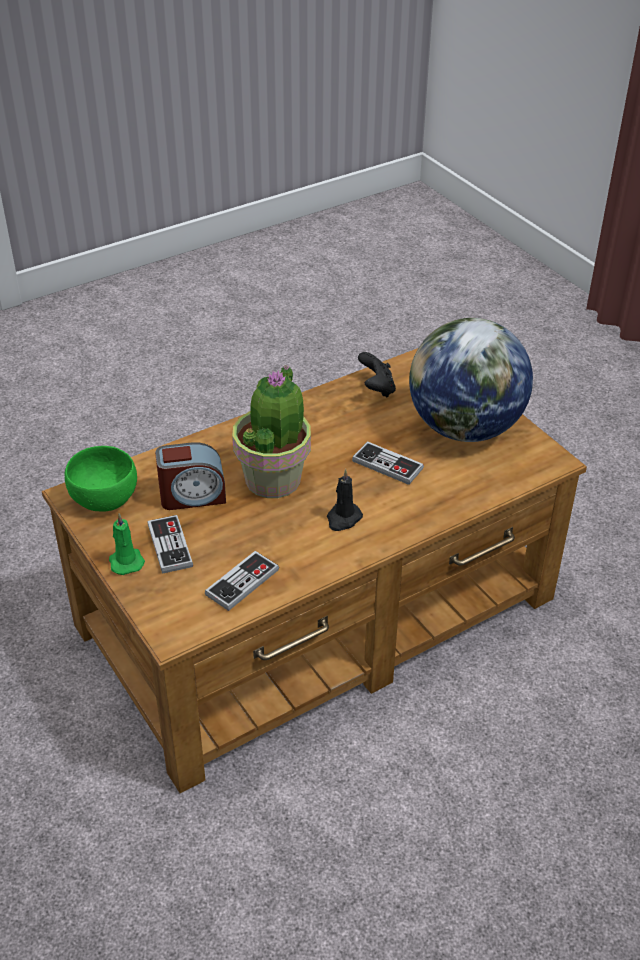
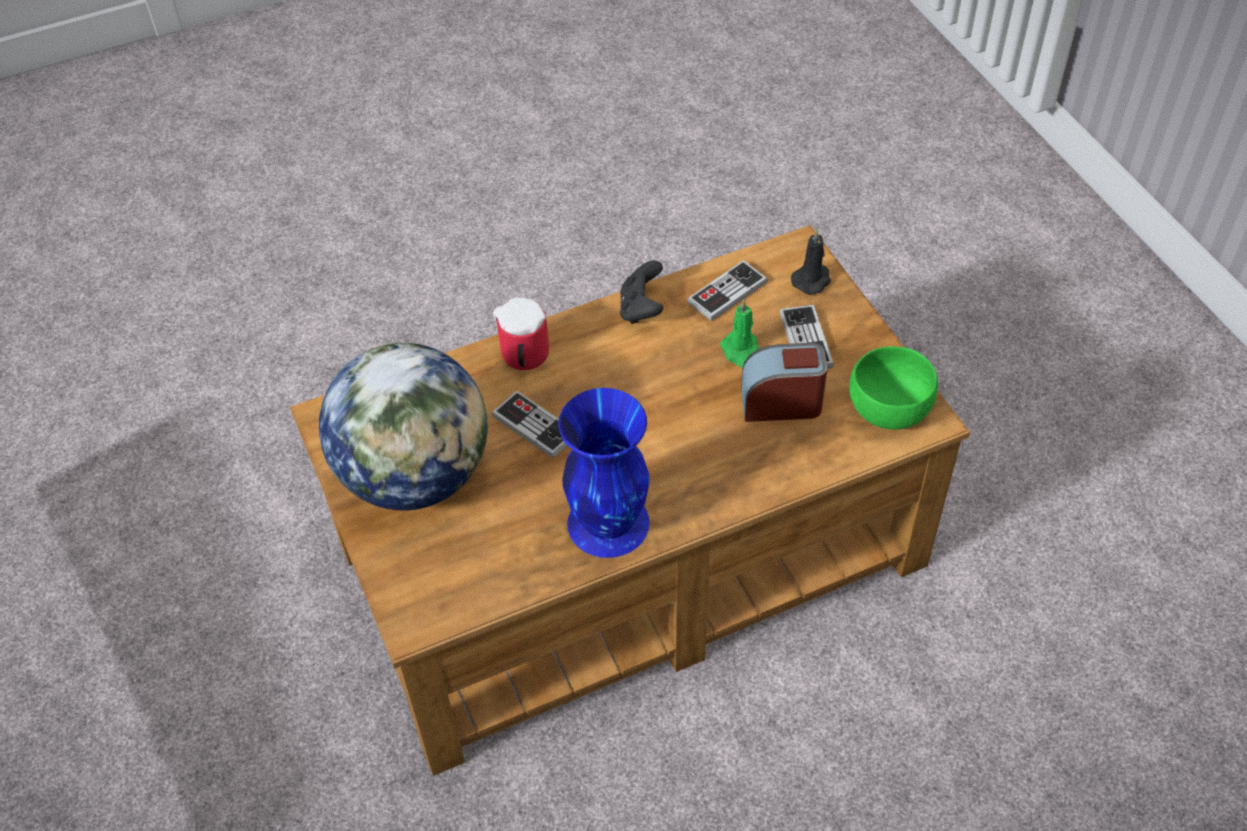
camera: 170 degrees left, 10 degrees up
green candle [109,513,145,575] -> green candle moved to [720,299,760,368]
potted plant [232,365,311,498] -> none
black candle [327,469,363,531] -> black candle moved to [791,229,831,295]
black game controller [358,352,396,397] -> black game controller moved to [620,260,663,324]
none -> mug [493,297,549,370]
none -> blue vase [558,388,650,558]

